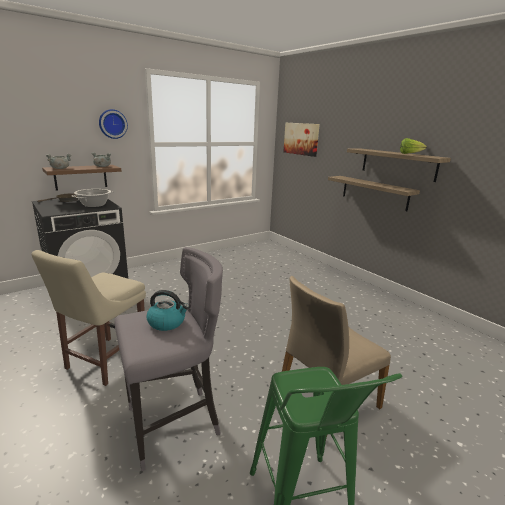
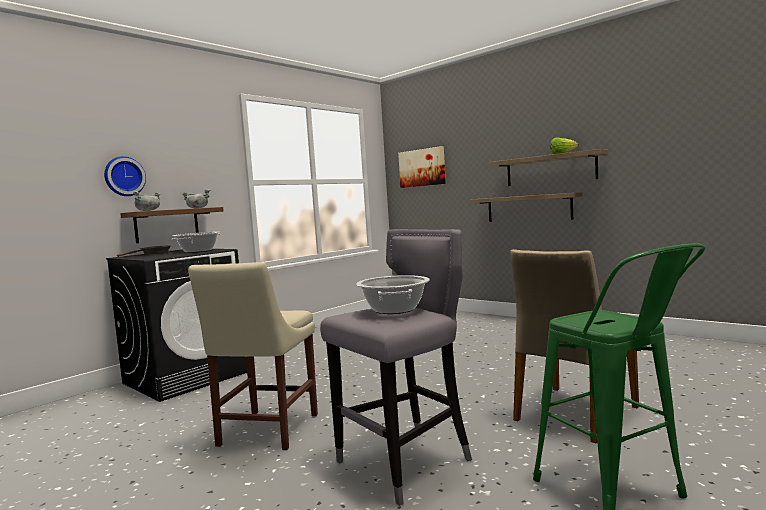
camera: 10 degrees left, 15 degrees down
wall clock [99,109,128,139] -> wall clock moved to [104,156,146,196]
kettle [147,290,190,331] -> cooking pot [356,275,430,314]

